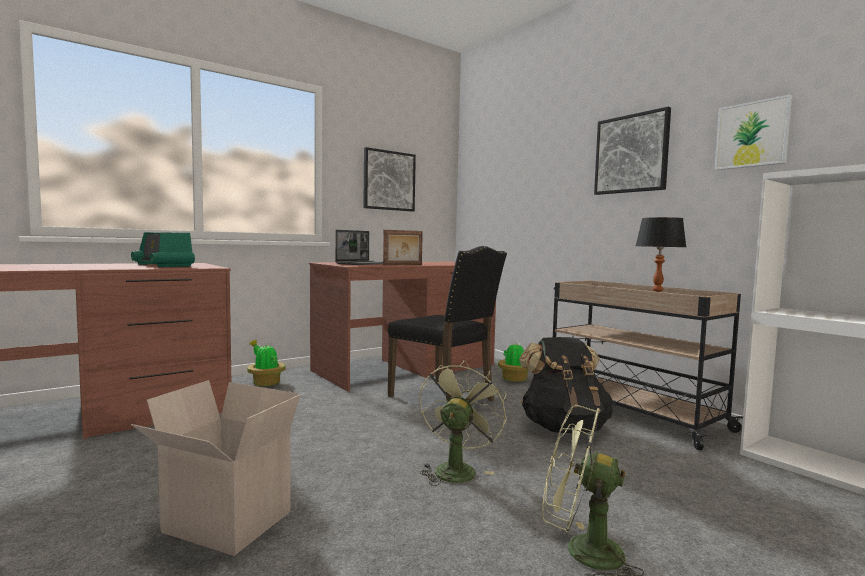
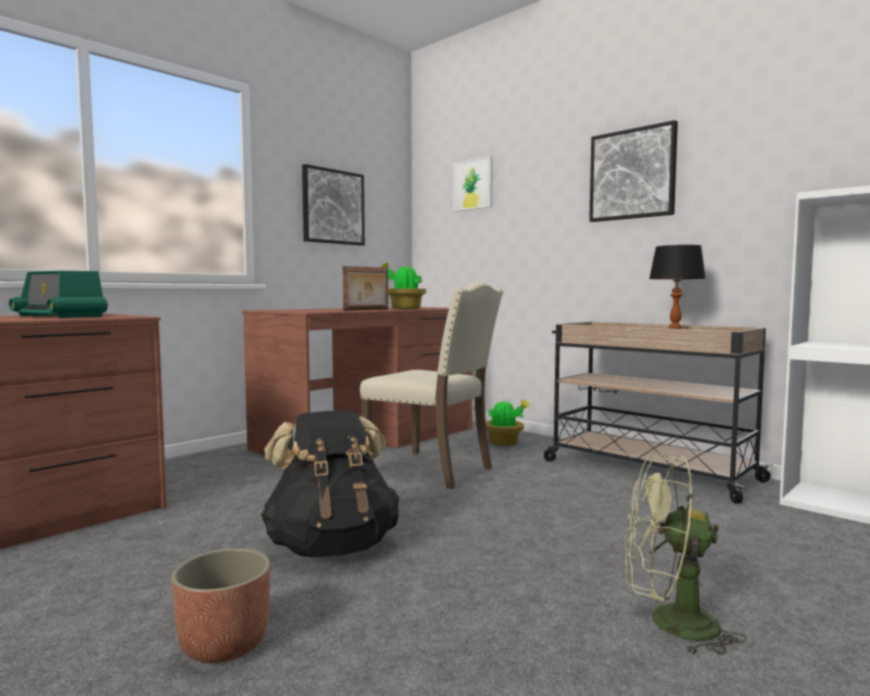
camera: 10 degrees left, 0 degrees up
cardboard box [131,380,301,556] -> planter [172,548,270,663]
potted plant [247,340,286,386] -> potted plant moved to [382,263,426,309]
laptop [335,230,383,265] -> none
black chair [388,246,507,401] -> beige chair [360,282,504,489]
green fan [420,360,507,486] -> none
black backpack [519,337,613,433] -> black backpack moved to [261,410,400,557]
picture [714,94,792,170] -> picture moved to [453,156,493,212]

